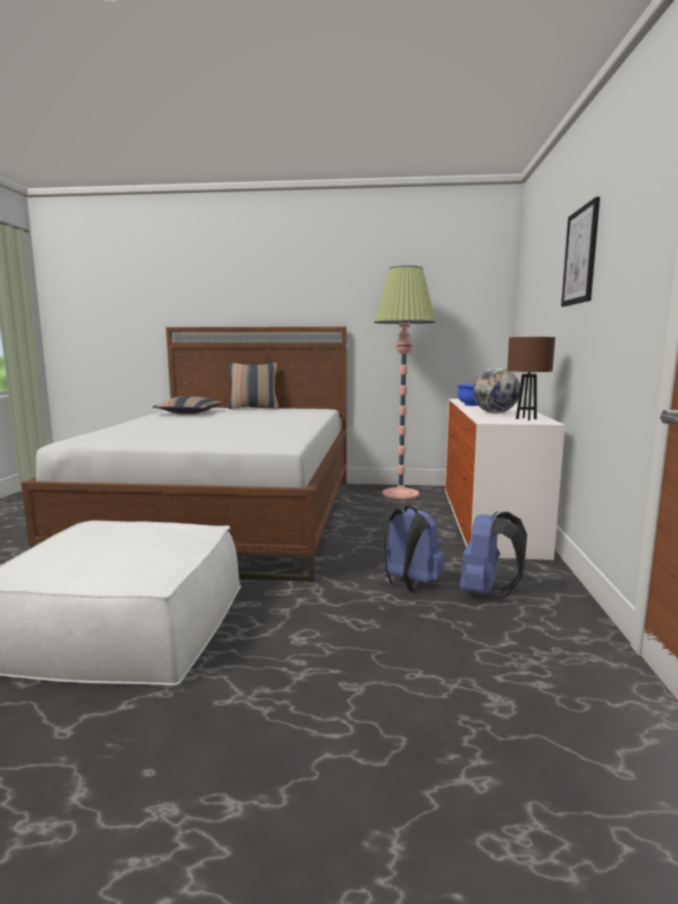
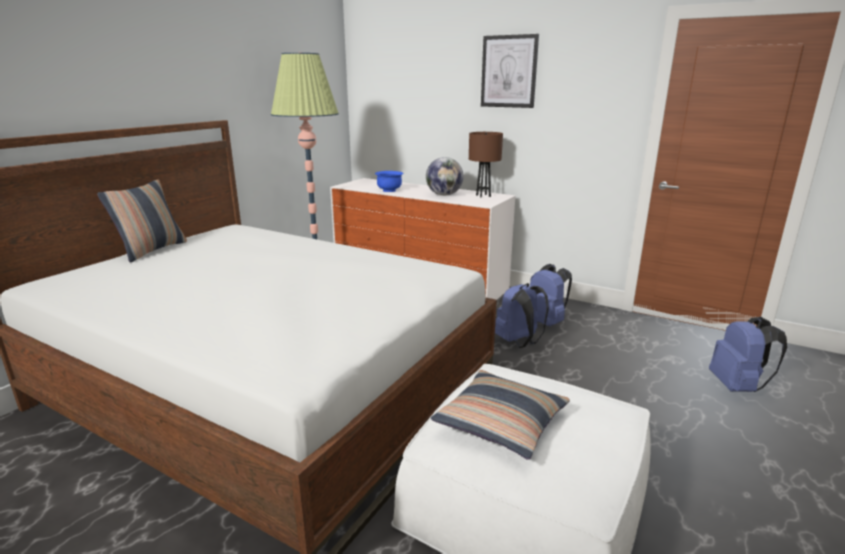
camera: 65 degrees left, 10 degrees up
pillow [153,396,223,414] -> pillow moved to [431,370,570,460]
none -> blue backpack [709,317,787,392]

